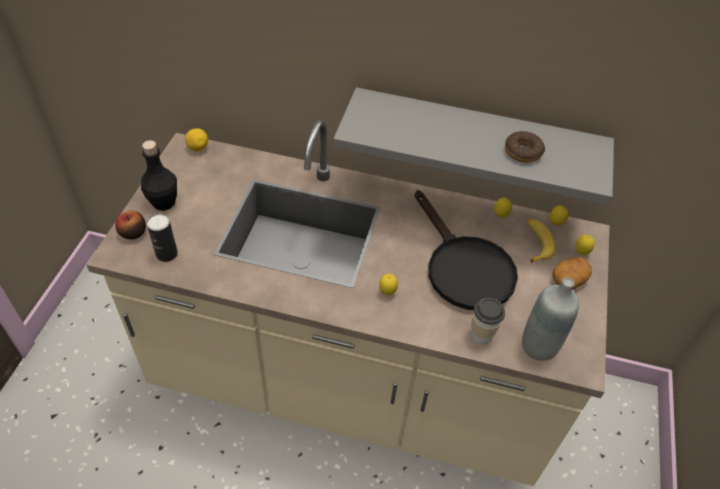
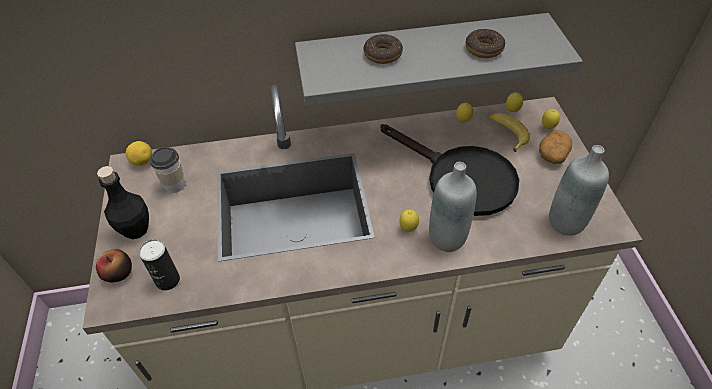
camera: 20 degrees left, 0 degrees up
cup [471,298,505,345] -> cup moved to [150,147,185,193]
none -> donut [363,34,403,64]
none -> grey bottle [429,162,477,252]

